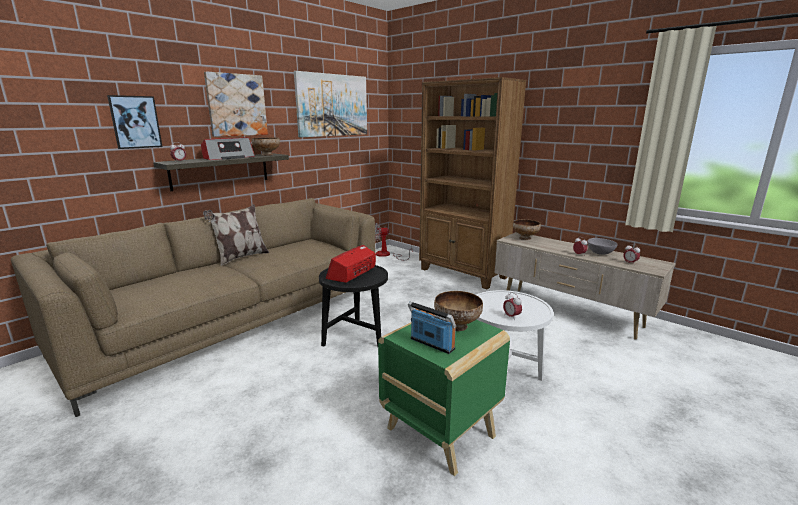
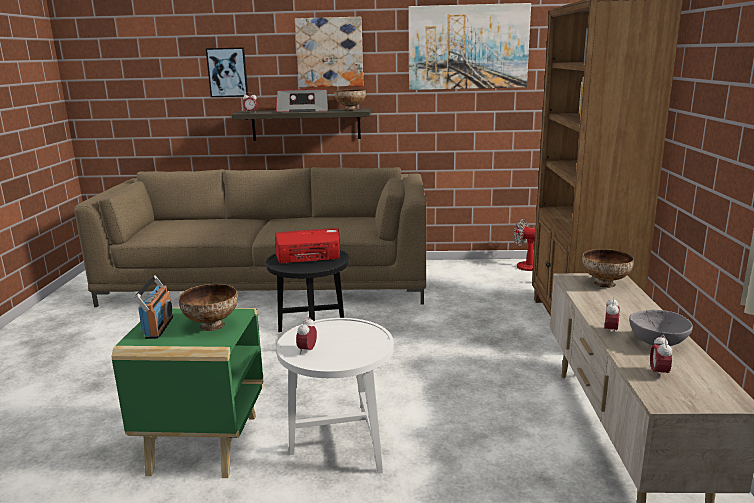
camera: 50 degrees right, 0 degrees up
pillow [203,205,269,266] -> none

